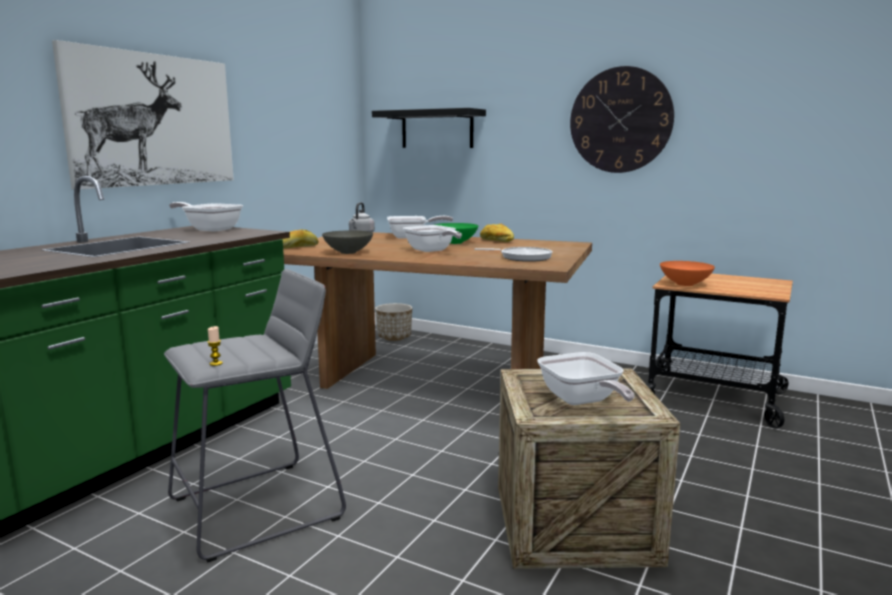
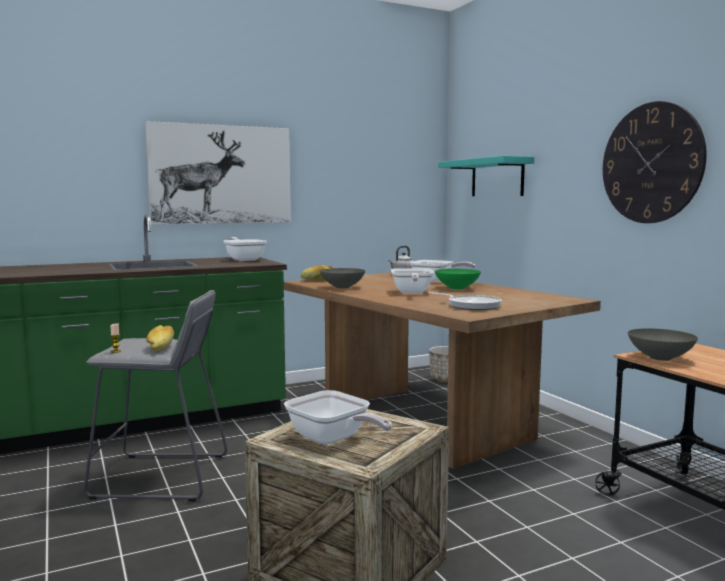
camera: 35 degrees right, 5 degrees down
black shelf [372,108,486,148] -> turquoise shelf [438,156,534,196]
bread [480,224,514,242] -> bread moved to [147,325,174,352]
frying pan [537,352,635,405] -> frying pan turned 60 degrees counterclockwise [284,390,392,445]
orange bowl [660,261,715,286] -> grey bowl [628,328,698,361]

